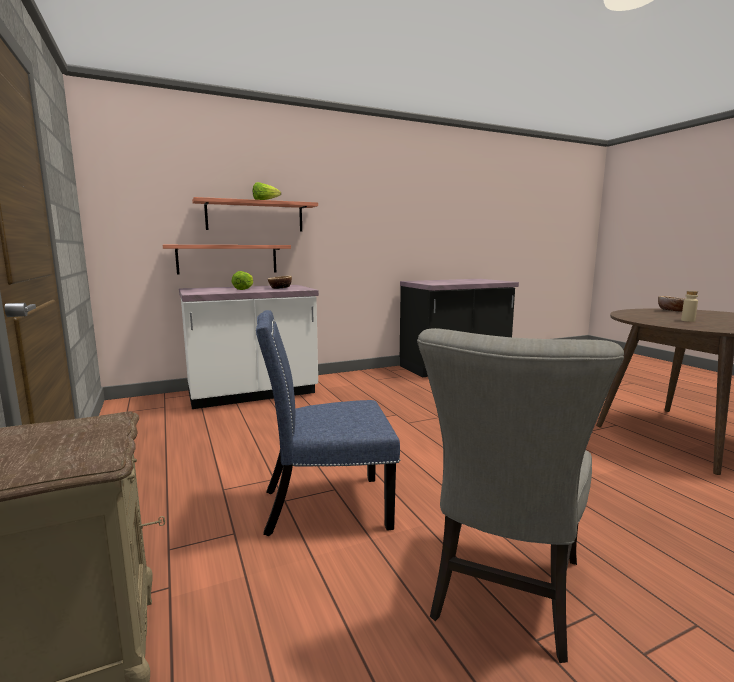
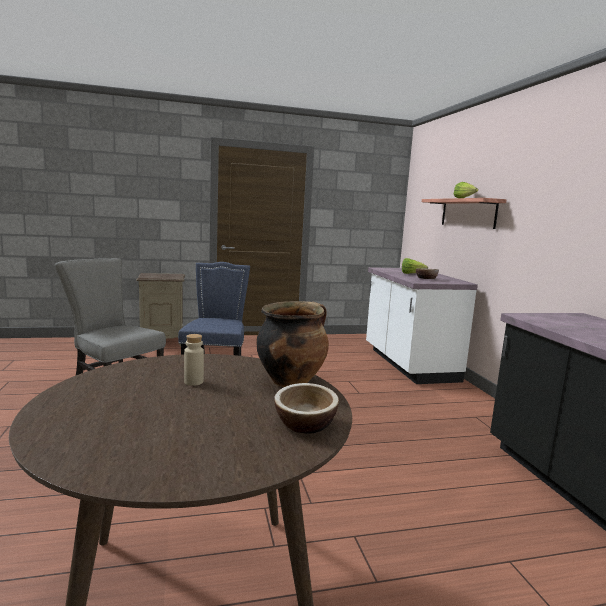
camera: 100 degrees right, 0 degrees up
shelf [163,245,291,274] -> none
none -> cooking pot [257,301,329,387]

